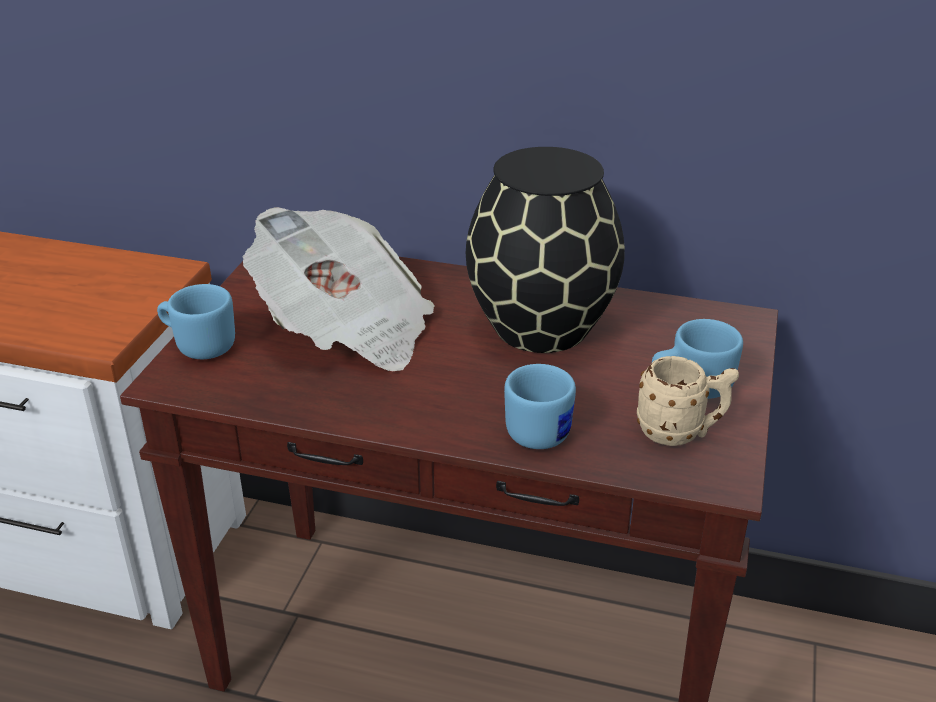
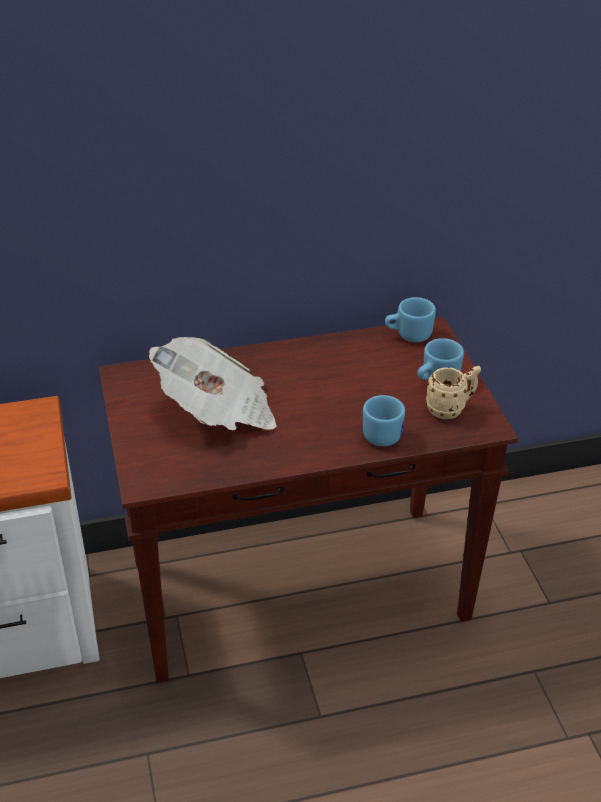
camera: 30 degrees left, 5 degrees up
blue mug [157,284,235,359] -> blue mug moved to [385,297,436,342]
black vase [466,147,625,353] -> none

